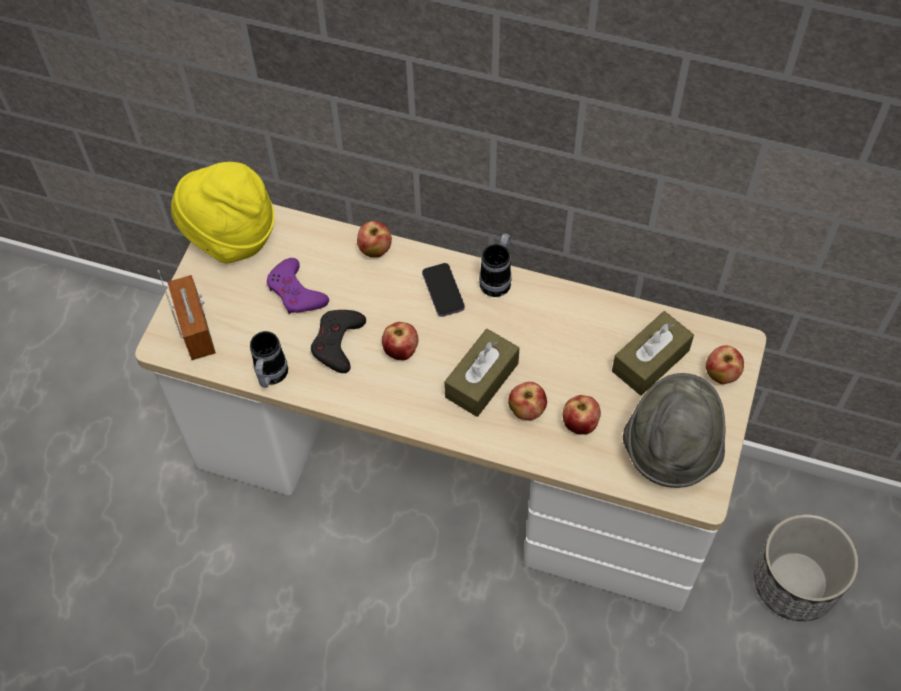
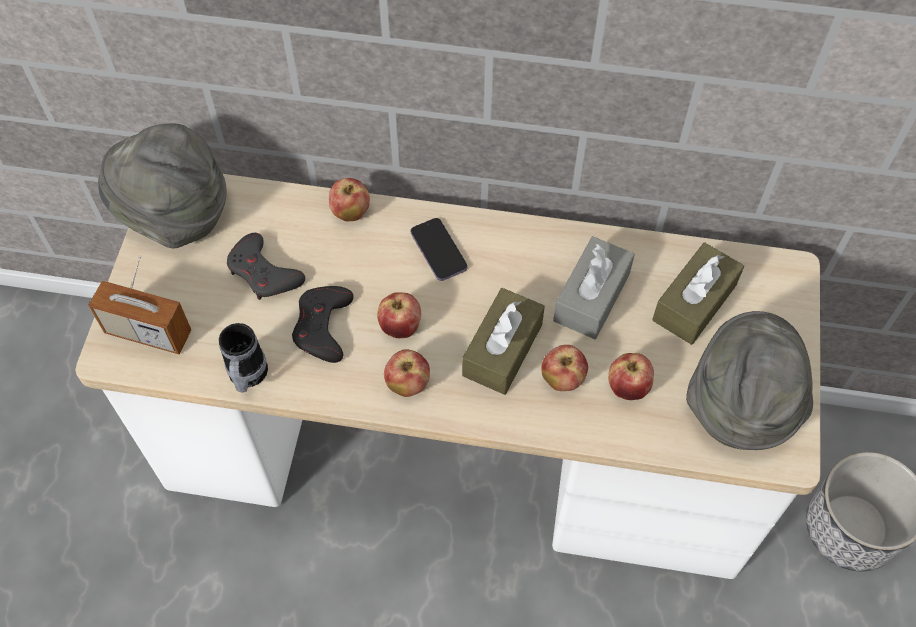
camera: 10 degrees left, 0 degrees up
radio [158,270,216,360] -> radio turned 135 degrees clockwise [88,256,191,354]
yellow hat [171,162,275,263] -> grey hat [98,123,227,248]
purple game controller [267,258,329,314] -> grey game controller [227,233,305,300]
mug [479,234,512,297] -> none
apple [706,345,744,384] -> apple moved to [384,349,430,397]
none -> grey tissue box [553,236,635,339]

